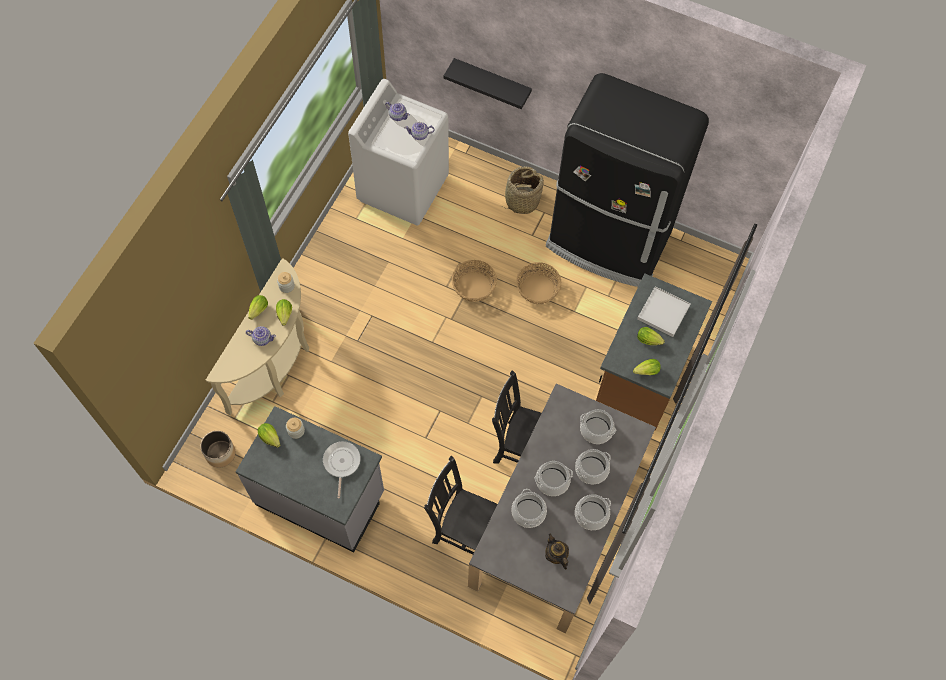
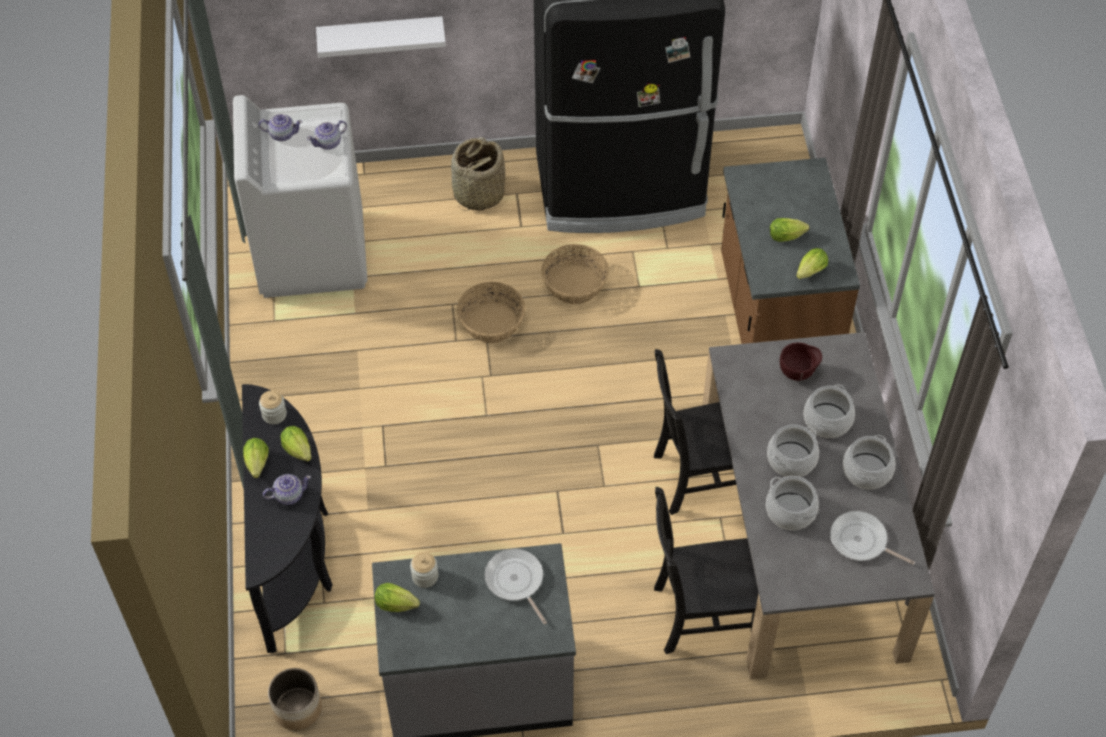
camera: 30 degrees left, 10 degrees down
beige console table [206,258,309,415] -> black console table [242,384,333,653]
black shelf [443,58,532,109] -> white shelf [316,16,446,58]
teapot [545,533,569,569] -> frying pan [830,511,915,565]
cooking pot [580,409,616,444] -> brown bowl [780,342,822,381]
white tray [637,286,691,337] -> none

